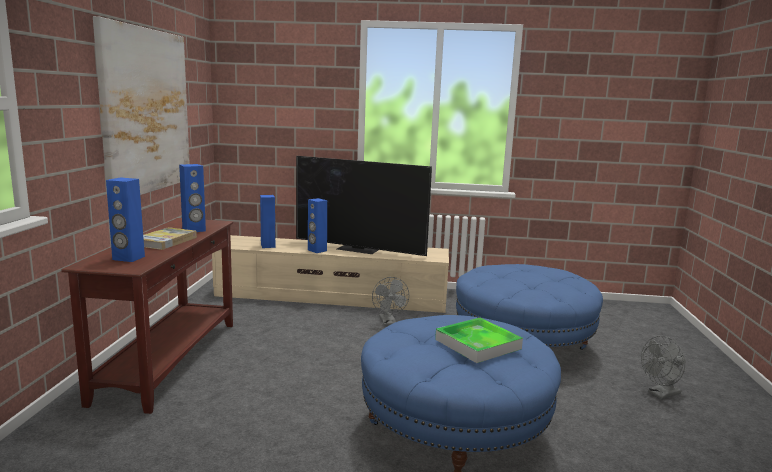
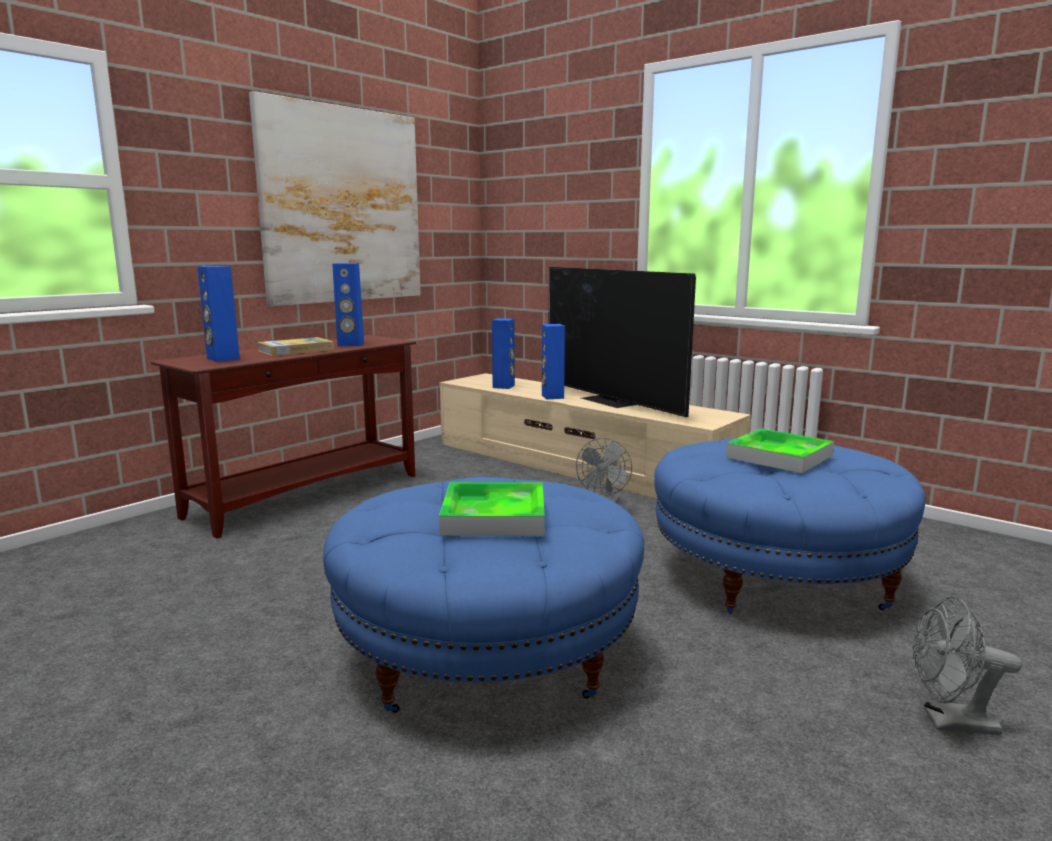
camera: 35 degrees right, 0 degrees up
none -> tray [726,428,834,473]

